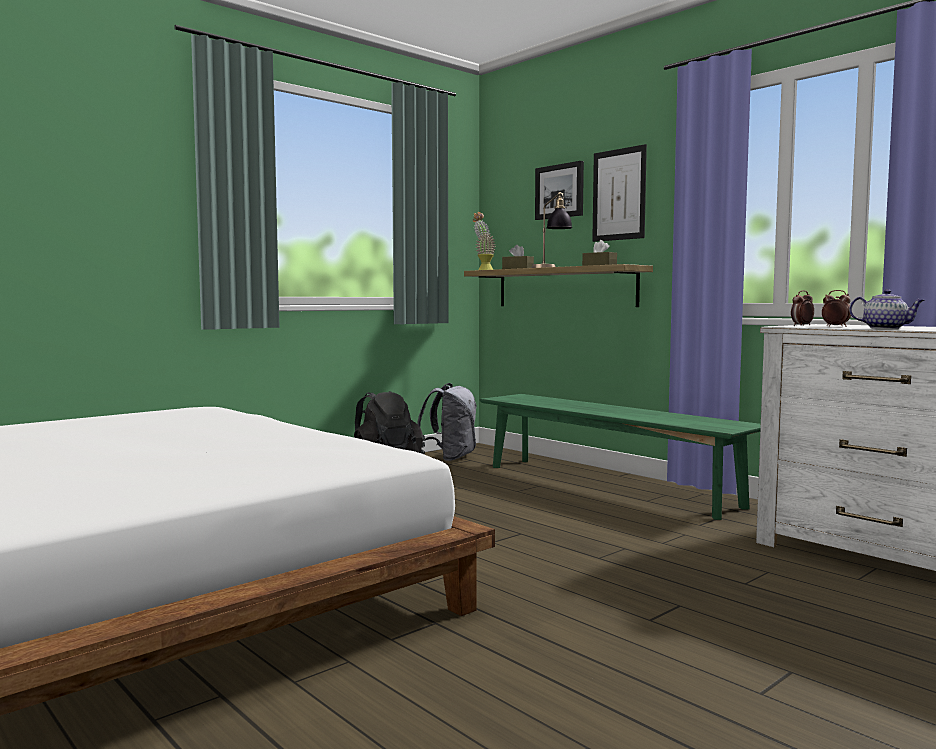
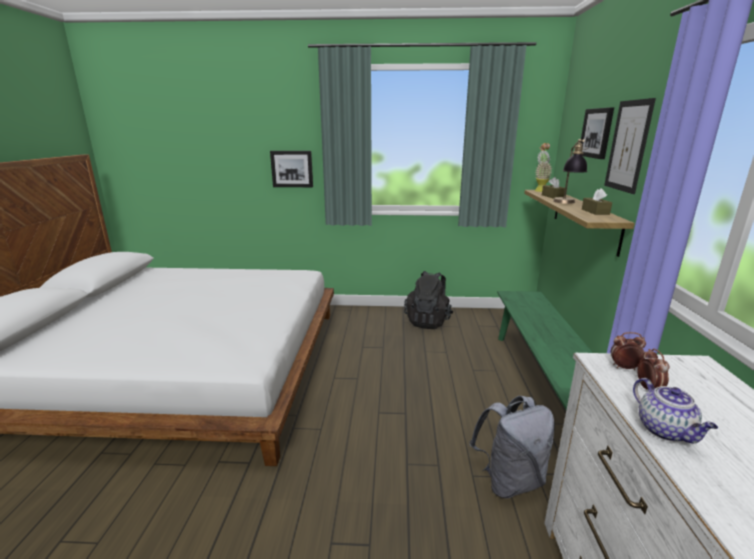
camera: 45 degrees right, 15 degrees up
grey backpack [417,383,477,461] -> grey backpack moved to [469,396,555,498]
none -> picture [270,151,313,187]

